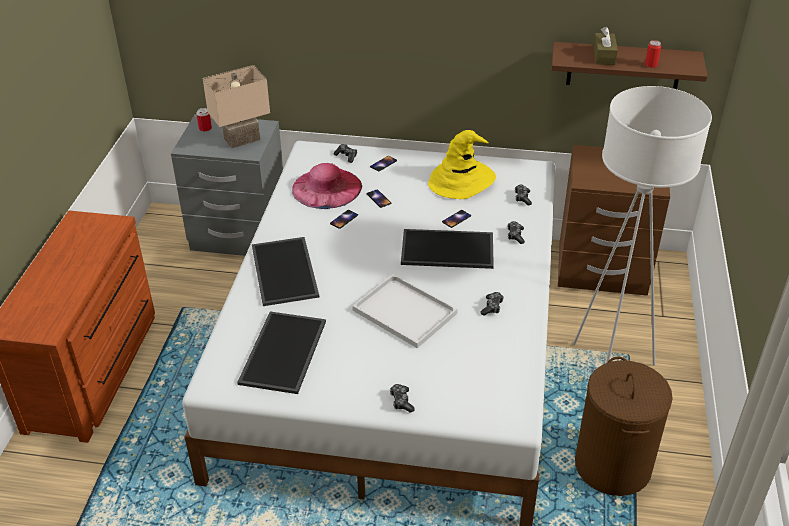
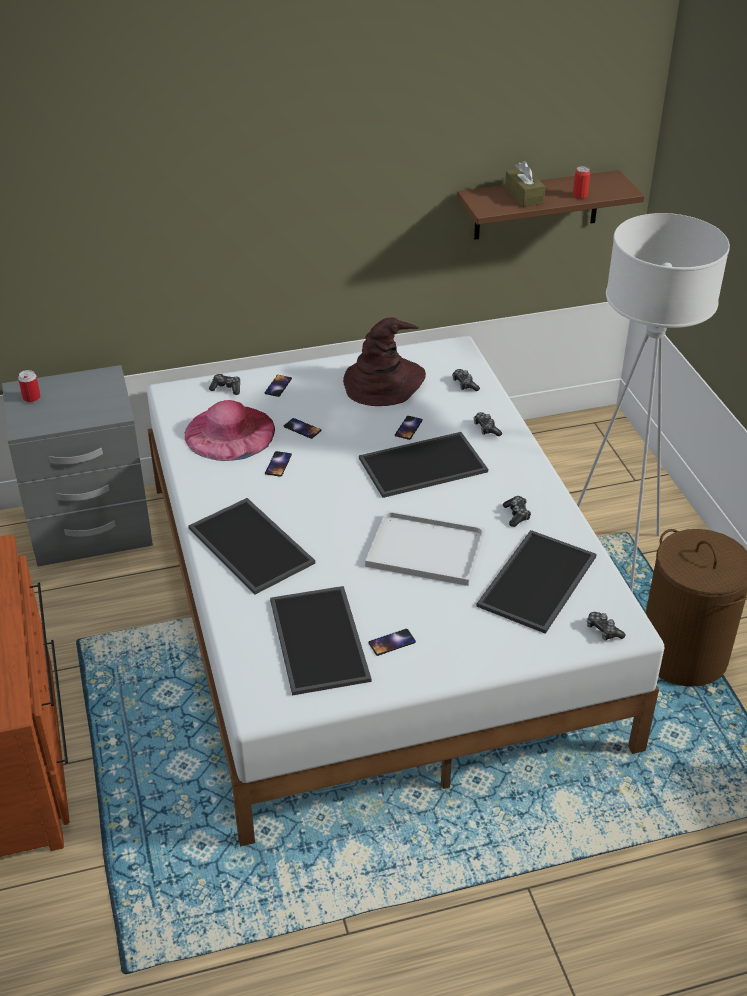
camera: 25 degrees left, 0 degrees up
beige table lamp [203,65,270,149] -> none
game controller [390,384,415,413] -> game controller moved to [587,612,625,640]
yellow hat [428,130,496,199] -> brown hat [343,318,426,406]
brown nightstand [558,145,670,296] -> none
none -> phone [368,629,416,656]
none -> tray [476,530,597,634]

